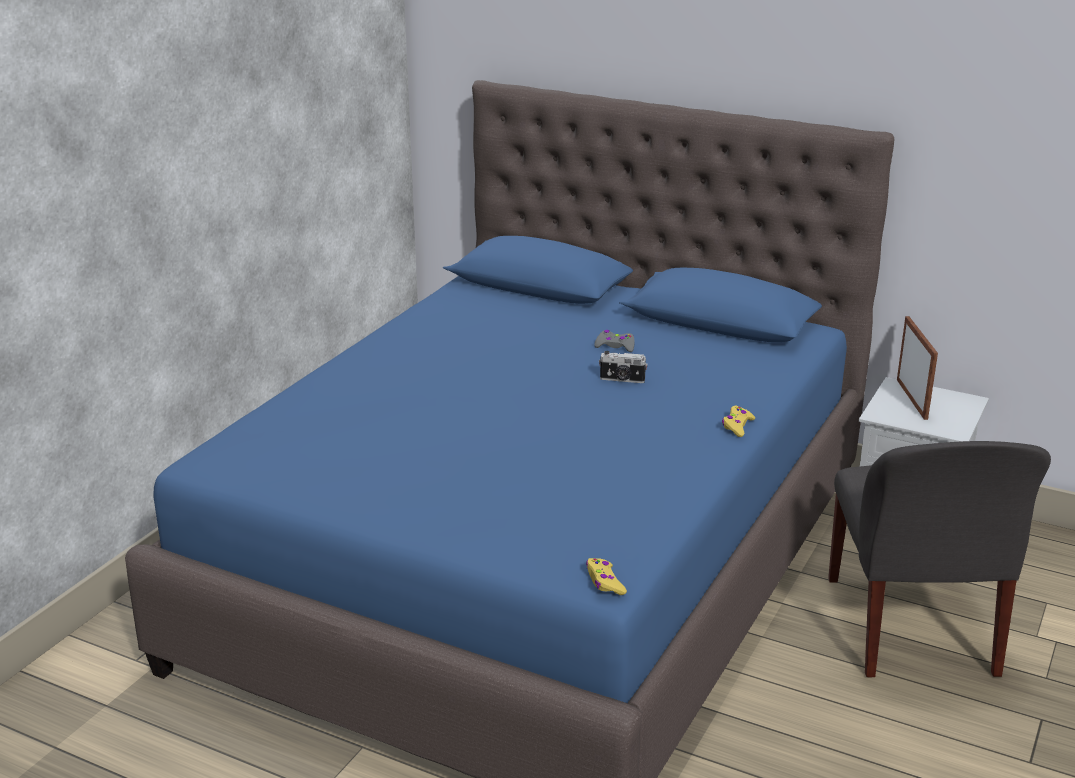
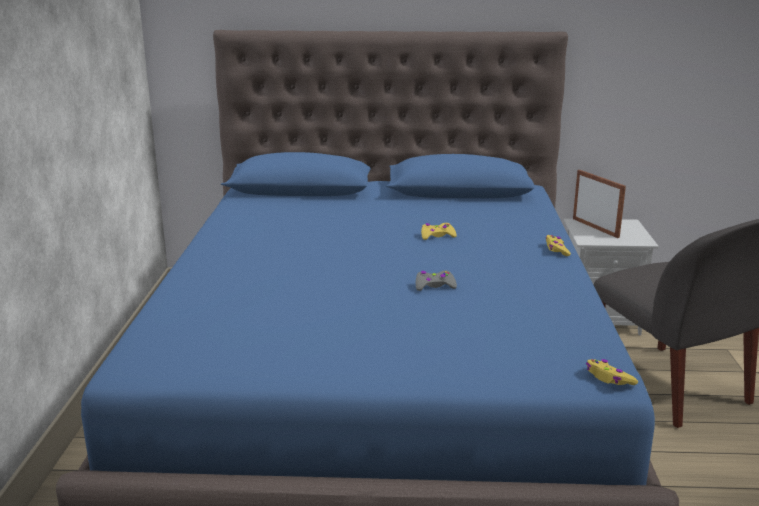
camera: 25 degrees left, 5 degrees down
grey game controller [594,330,635,352] -> grey game controller moved to [416,270,457,291]
camera [599,351,648,383] -> yellow game controller [421,223,457,240]

